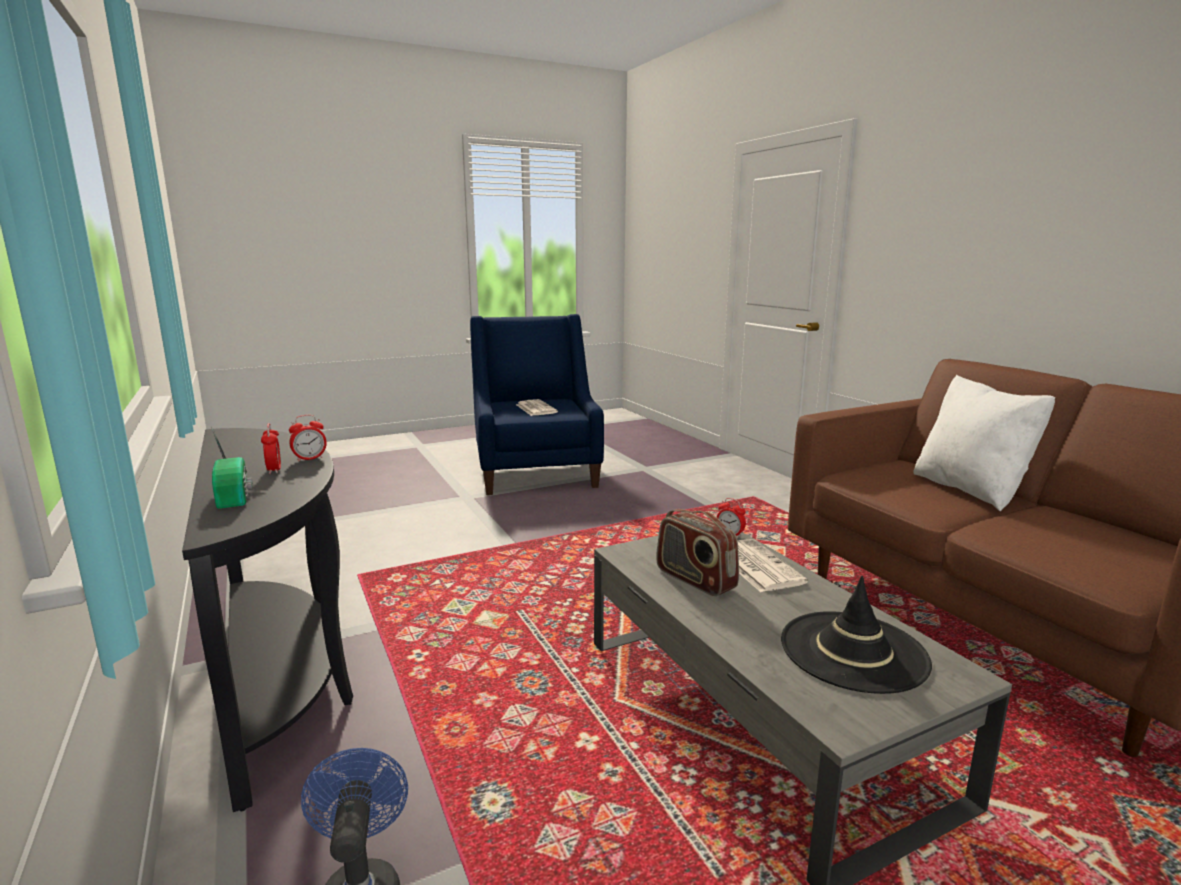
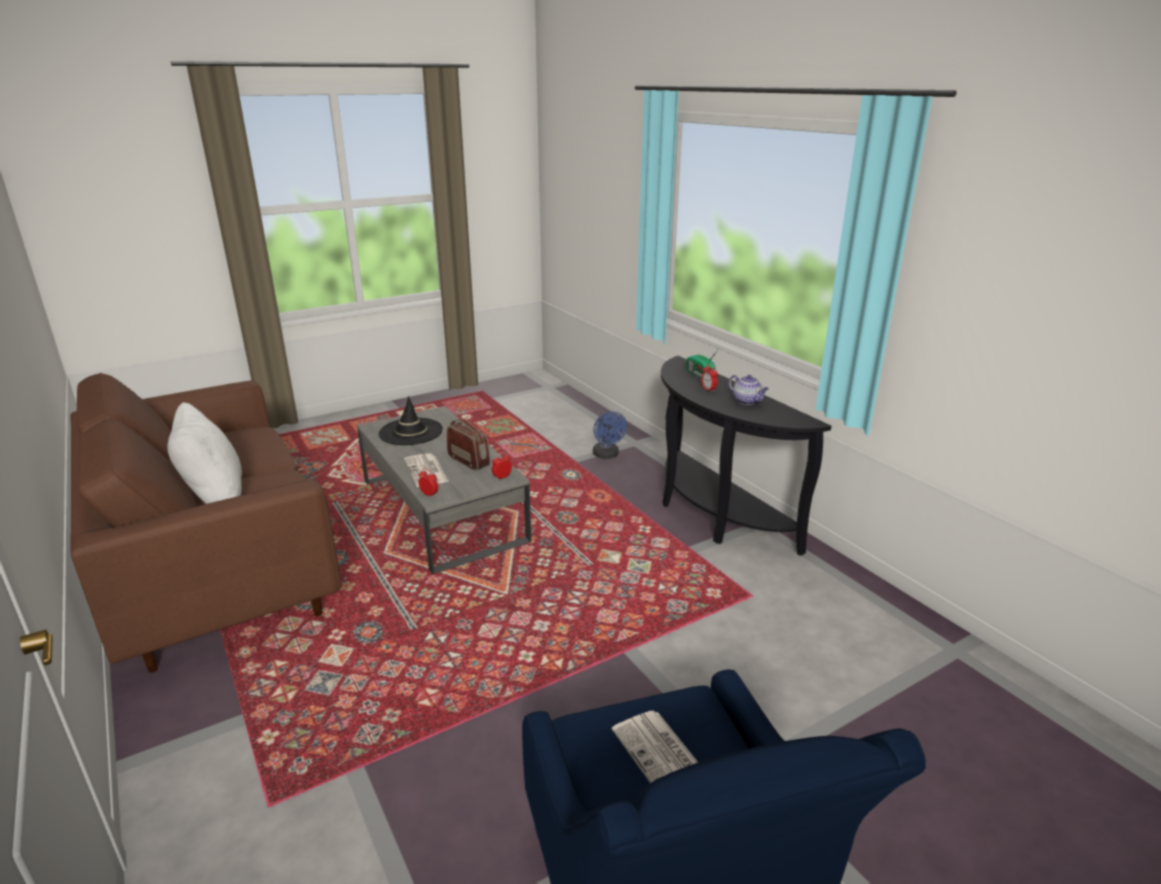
camera: 175 degrees right, 10 degrees up
alarm clock [289,415,327,462] -> alarm clock moved to [492,452,512,480]
none -> teapot [729,375,769,405]

